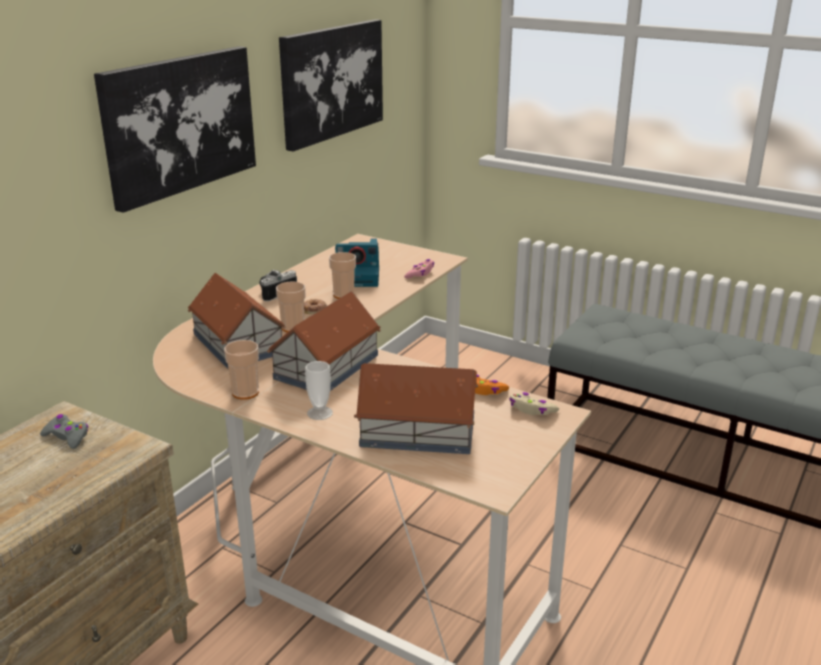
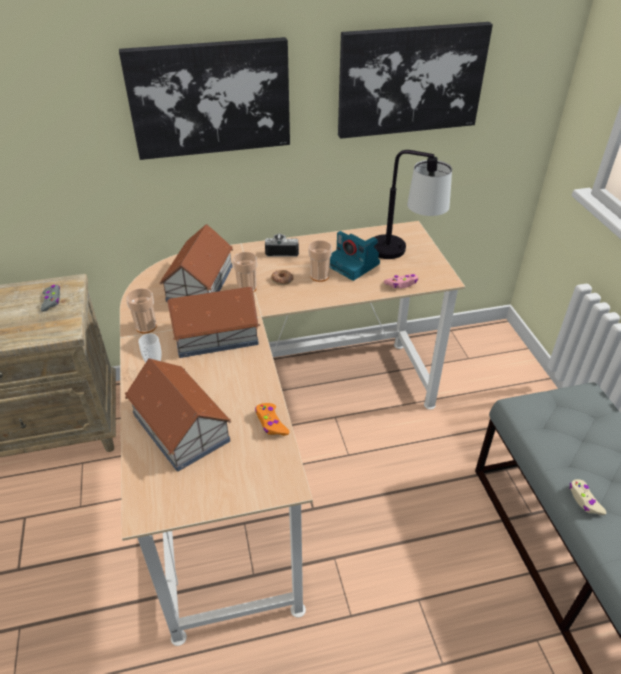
camera: 45 degrees right, 15 degrees up
beige game controller [509,392,559,415] -> beige game controller moved to [569,479,606,515]
none -> table lamp [373,150,452,259]

